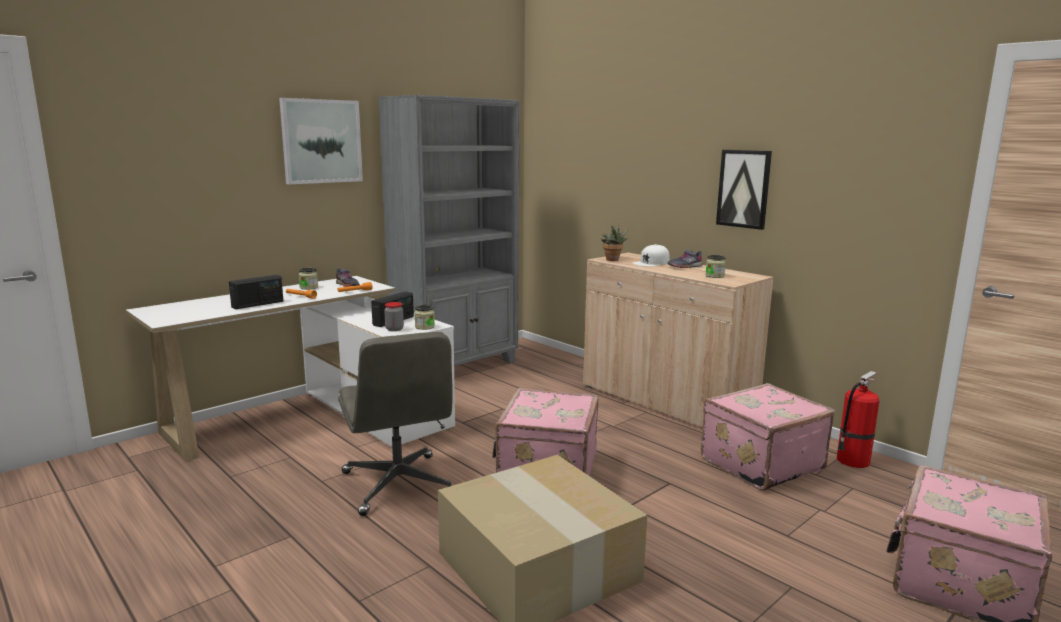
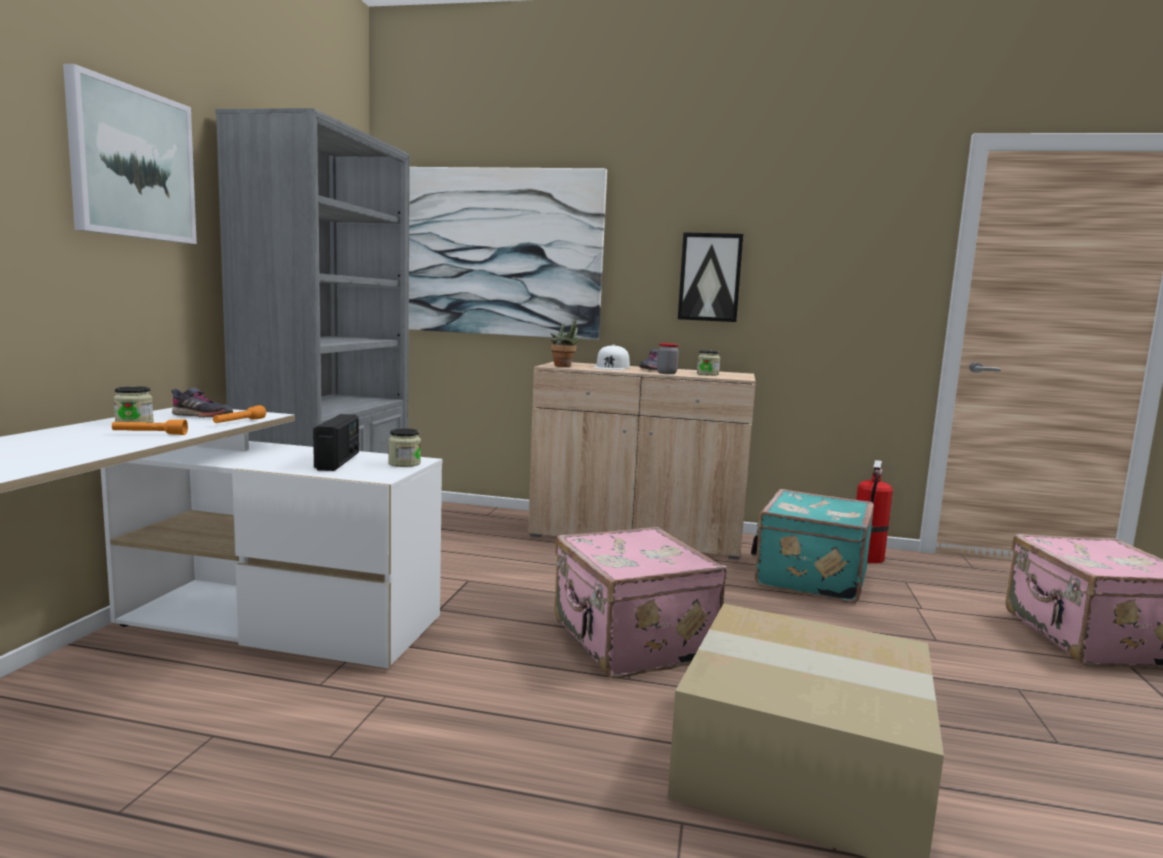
camera: 35 degrees left, 5 degrees down
radio [229,275,283,309] -> none
grey office chair [338,332,453,516] -> none
jar [384,302,404,331] -> jar moved to [657,343,679,374]
pink suitcase [701,383,835,491] -> turquoise suitcase [751,489,874,603]
none -> picture [409,167,607,340]

